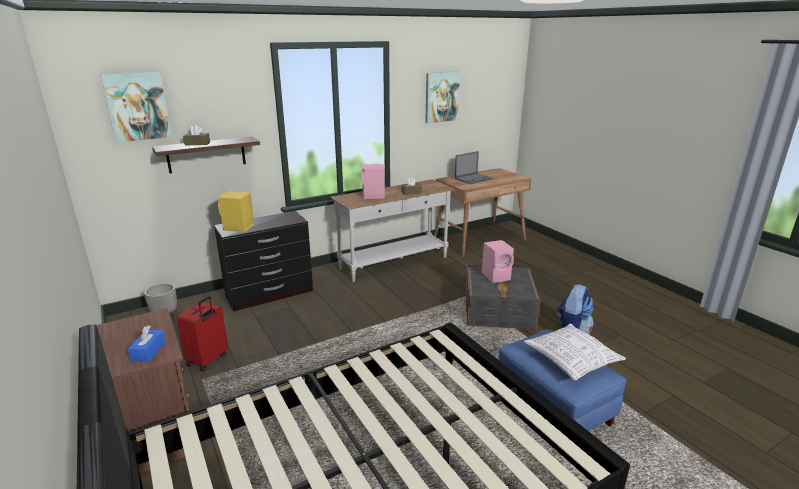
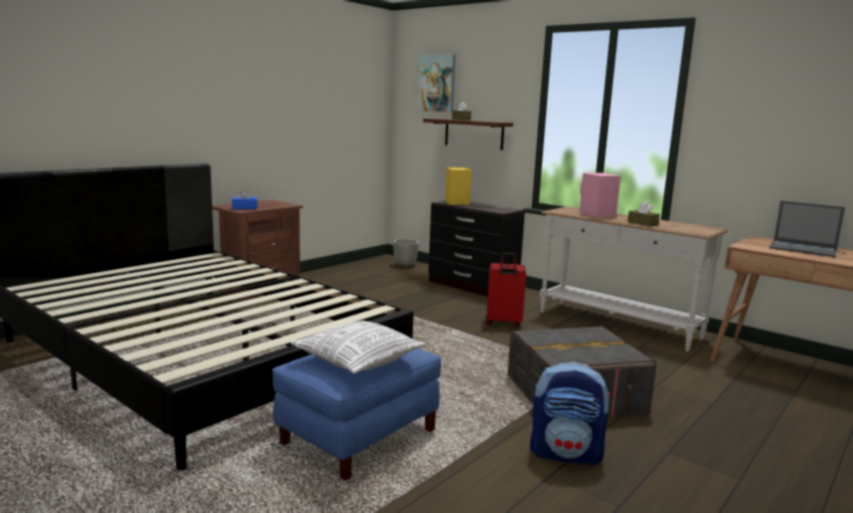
camera: 70 degrees right, 10 degrees down
red suitcase [176,296,228,371] -> red suitcase moved to [486,253,526,327]
picture [425,72,460,123] -> none
pink speaker [482,240,514,283] -> none

